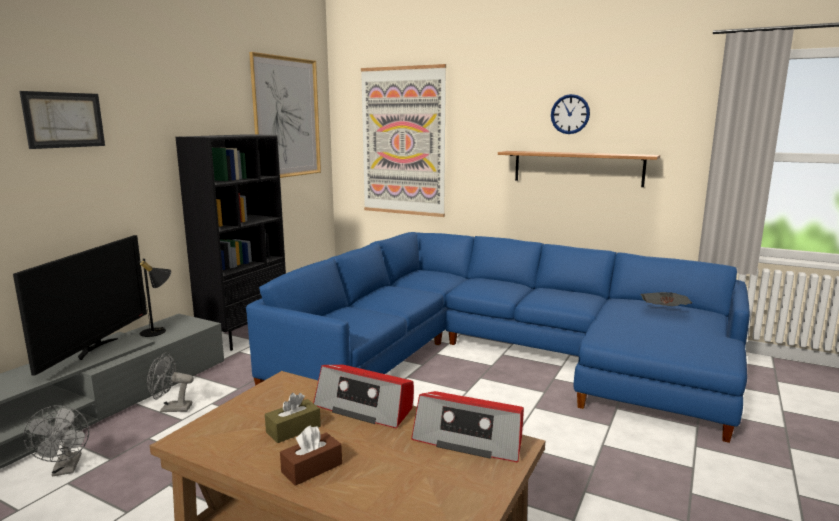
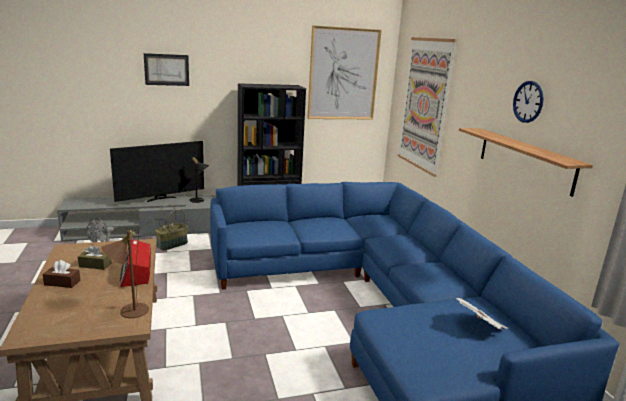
camera: 45 degrees right, 5 degrees up
grey fan [147,352,194,412] -> basket [155,205,188,250]
radio [411,391,524,462] -> brown table lamp [101,230,149,318]

